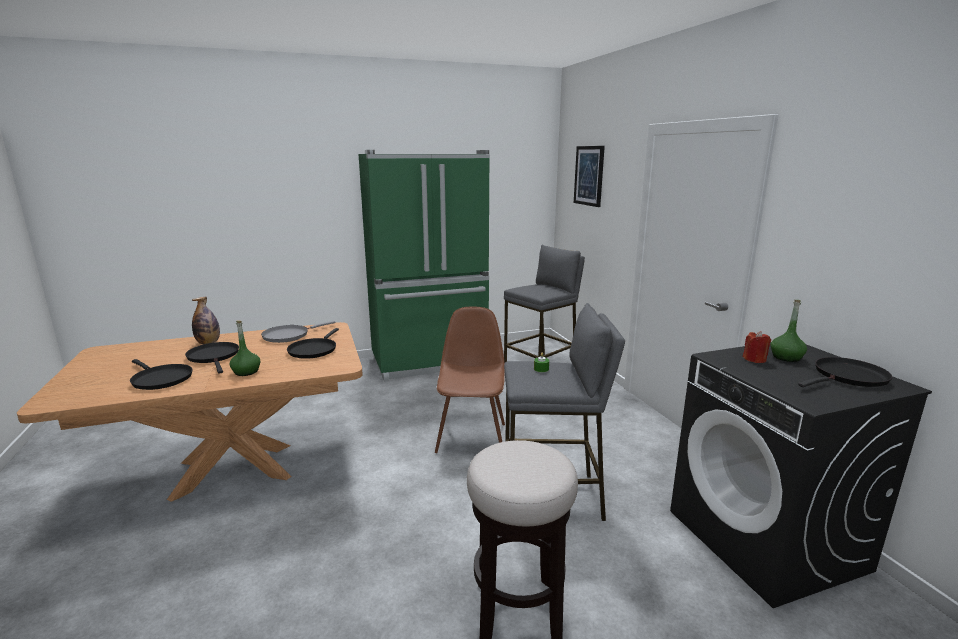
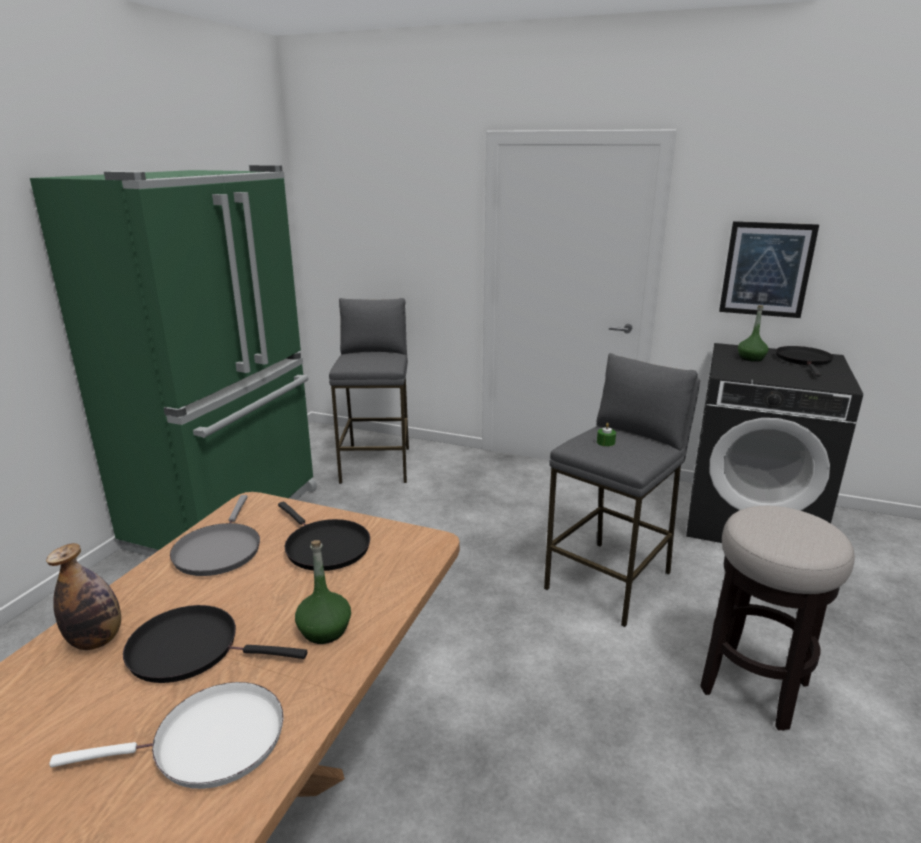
camera: 50 degrees left, 5 degrees up
black frying pan [130,359,192,390] -> white frying pan [49,682,284,789]
brown chair [435,307,505,453] -> none
picture [574,146,605,207] -> picture moved to [719,221,819,318]
red candle [743,331,771,363] -> none

